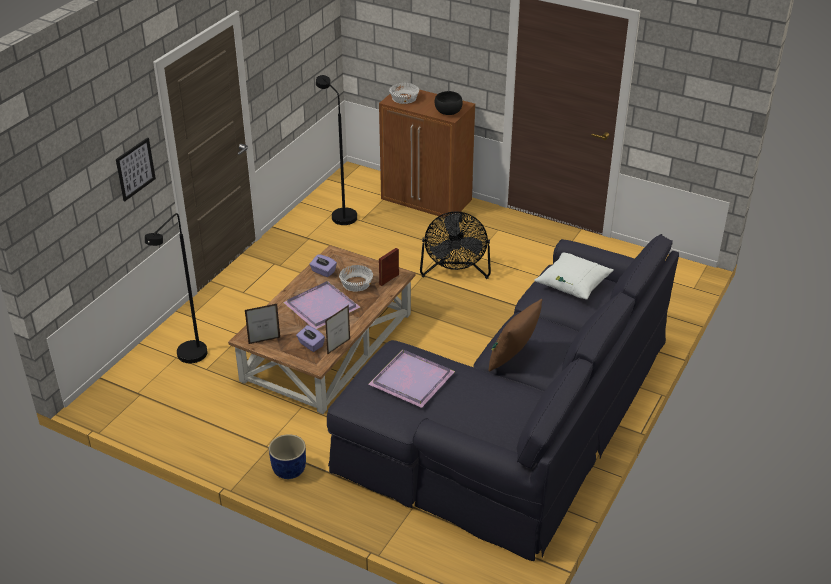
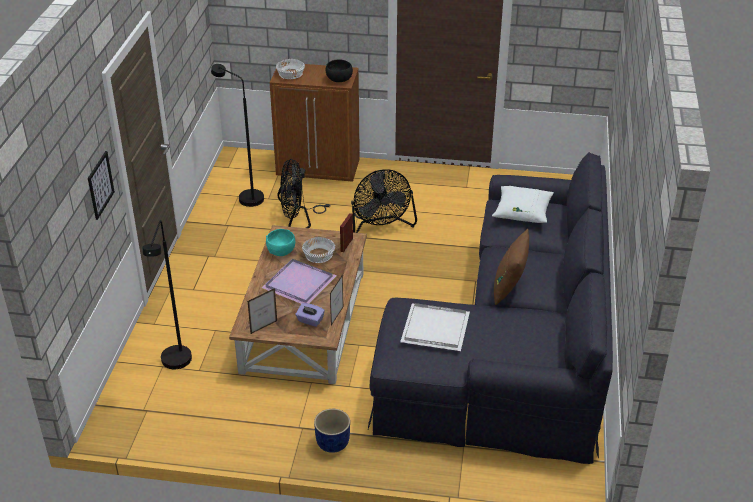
camera: 20 degrees left, 0 degrees up
purple tissue box [309,255,337,277] -> turquoise bowl [266,229,295,256]
purple tray [368,350,455,408] -> white tray [400,303,470,351]
none -> black fan [277,159,331,228]

